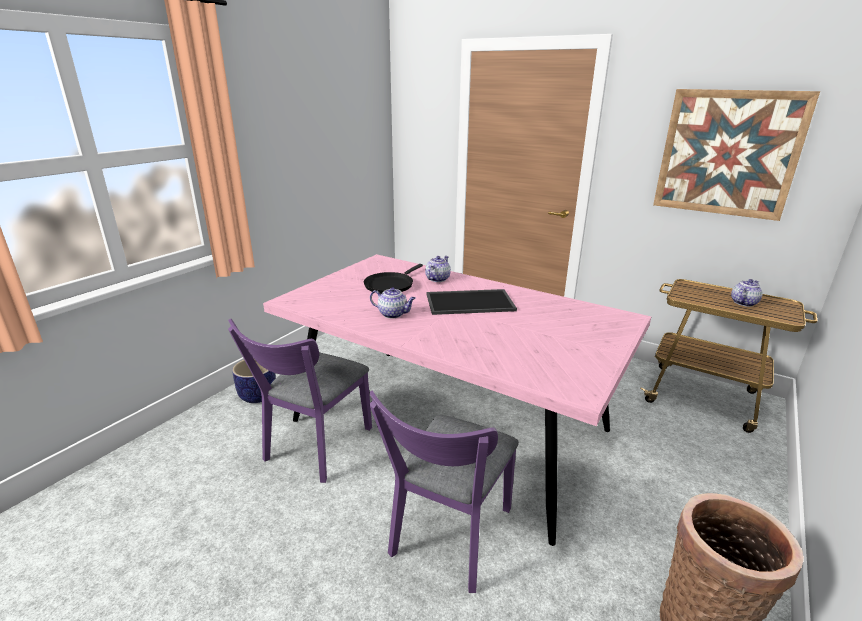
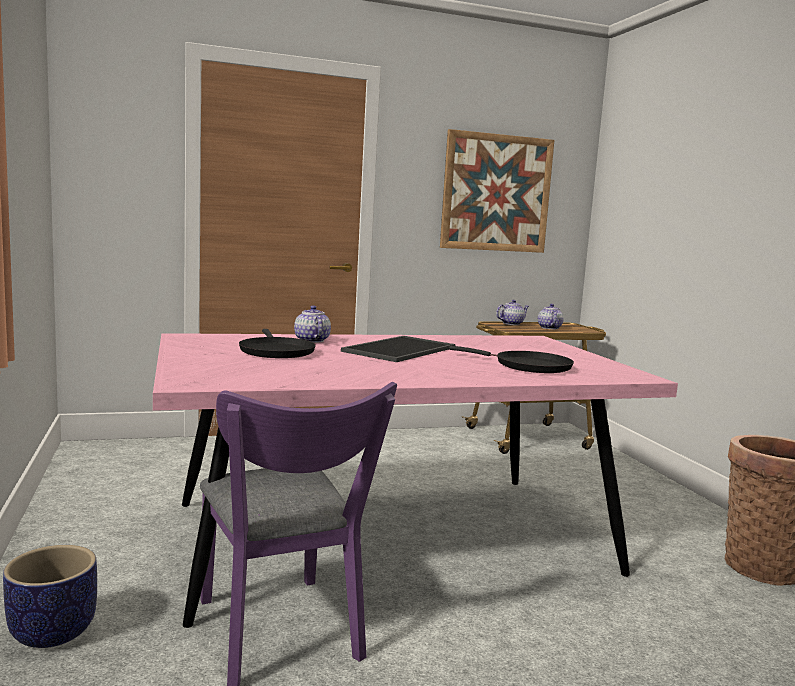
camera: 50 degrees left, 15 degrees down
purple chair [369,390,519,593] -> none
teapot [370,287,416,319] -> teapot moved to [496,300,529,325]
none -> black frying pan [449,346,574,373]

